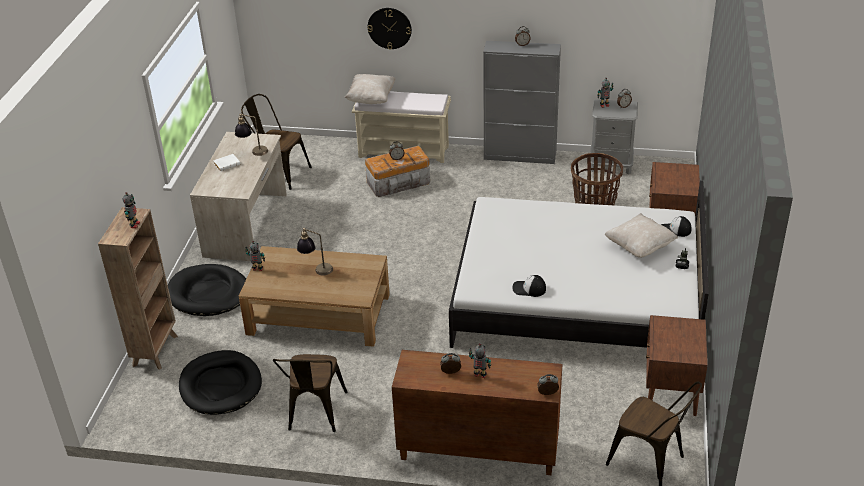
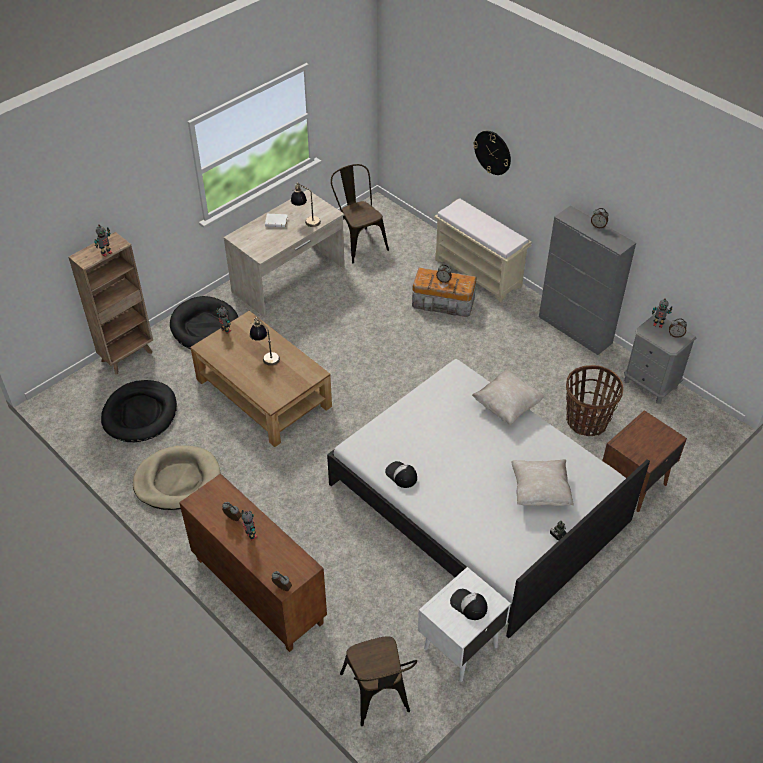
camera: 35 degrees right, 10 degrees up
brown chair [273,354,347,432] -> beige dog bed [133,446,221,510]
beige pillow [344,74,396,104] -> beige pillow moved to [472,369,545,425]
brown nightstand [646,315,708,416] -> white nightstand [418,567,511,682]
cap [661,216,692,237] -> cap moved to [450,589,487,620]

